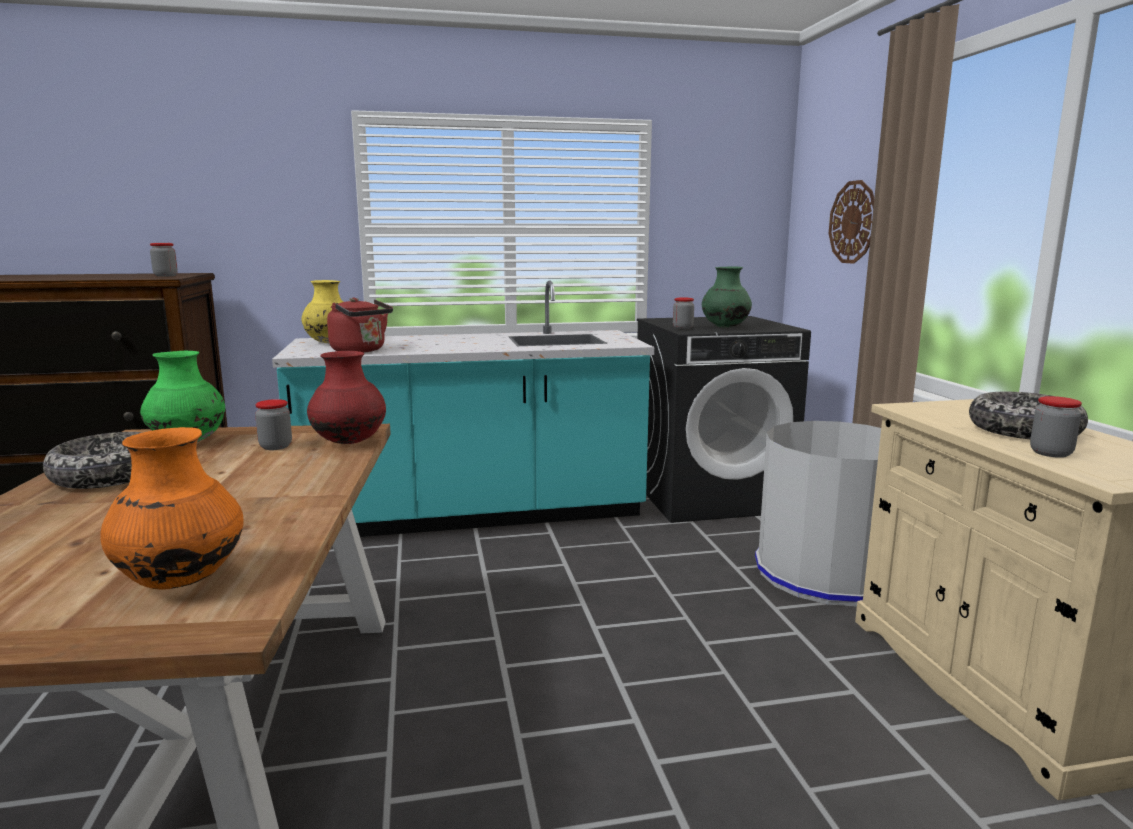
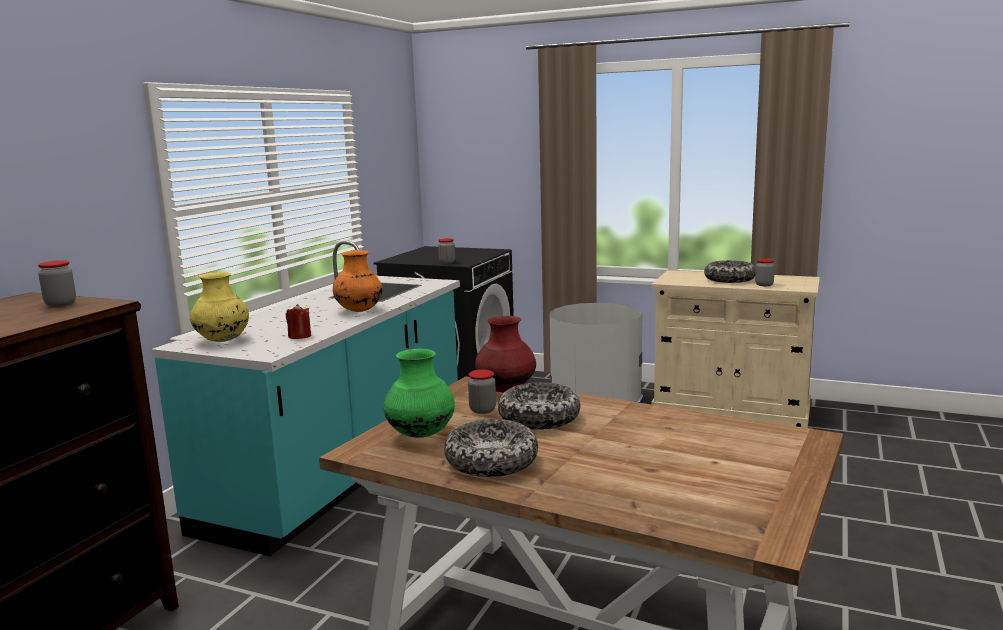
camera: 55 degrees left, 0 degrees up
orange vase [101,427,244,590] -> orange vase moved to [333,250,382,312]
red kettle [327,297,393,353] -> red candle [286,304,311,339]
green vase [702,266,752,328] -> none
wall clock [828,180,874,264] -> none
none -> bowl [498,382,580,430]

